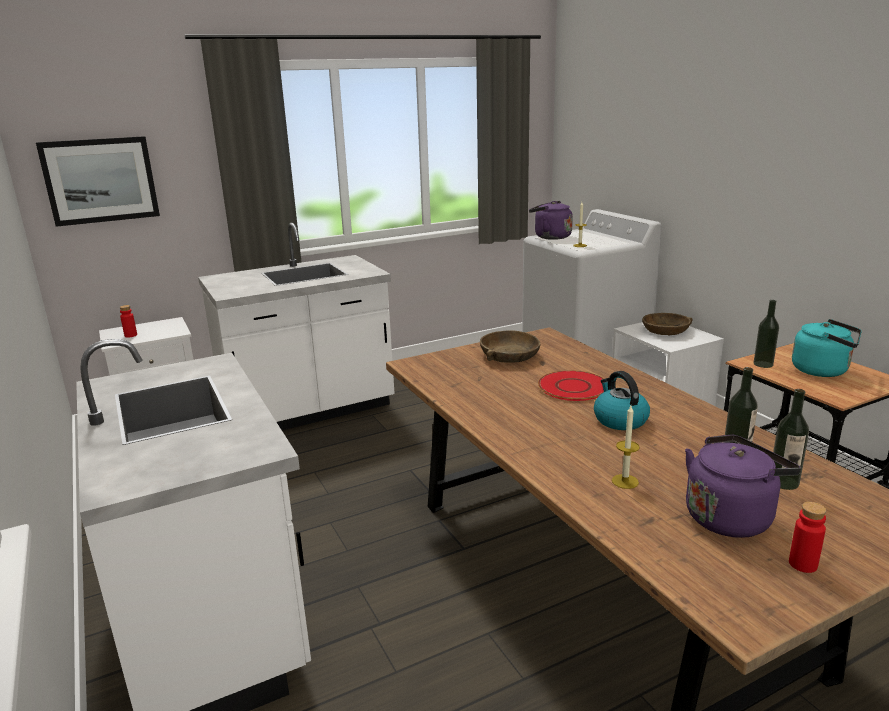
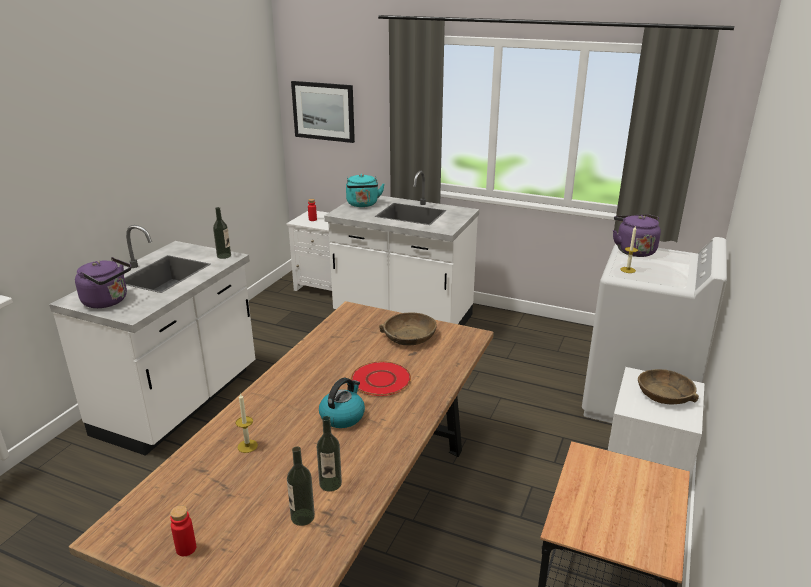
camera: 50 degrees right, 5 degrees up
purple kettle [685,435,801,538] -> purple kettle moved to [75,257,132,308]
bottle [754,300,779,368] -> bottle moved to [213,207,231,259]
turquoise kettle [792,319,861,377] -> turquoise kettle moved to [346,174,385,207]

